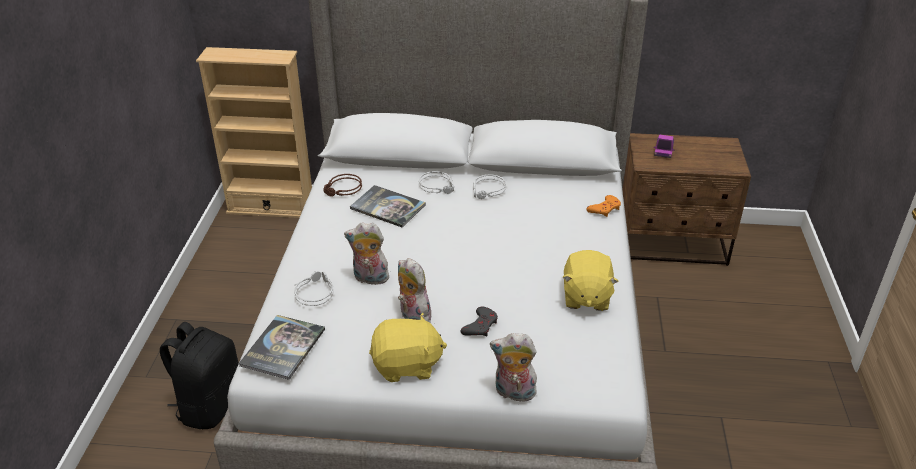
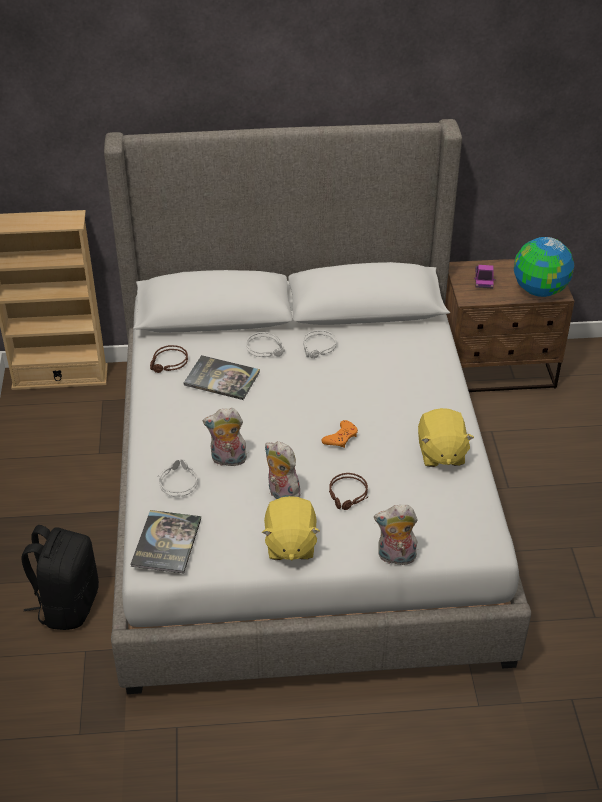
camera: 10 degrees left, 5 degrees up
yellow plush toy [369,313,447,382] -> yellow plush toy turned 105 degrees clockwise [262,496,320,561]
grey game controller [461,307,498,337] -> brown headphones [329,473,368,510]
orange game controller [586,195,621,217] -> orange game controller moved to [321,420,358,448]
none -> globe [514,237,574,297]

